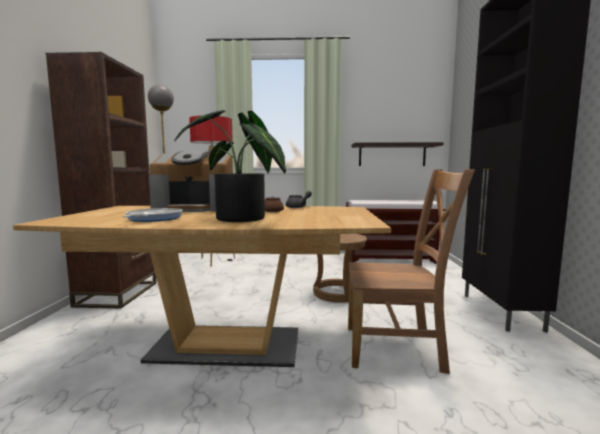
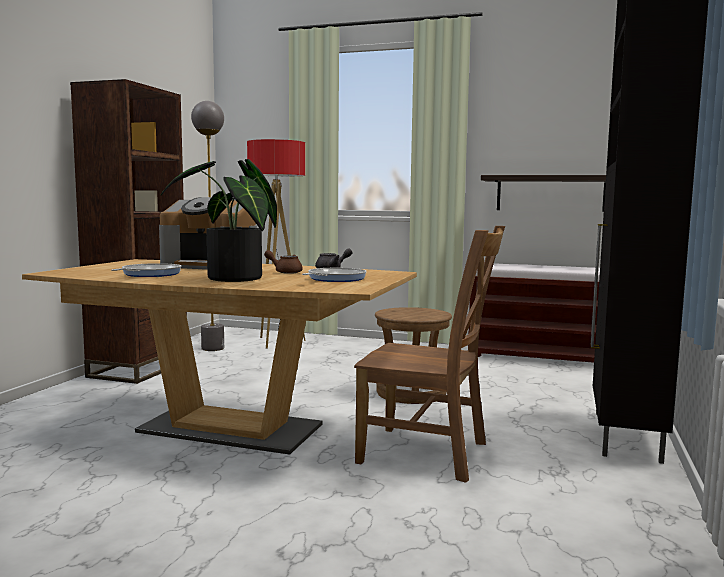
camera: 15 degrees right, 0 degrees up
none -> frying pan [302,268,367,282]

